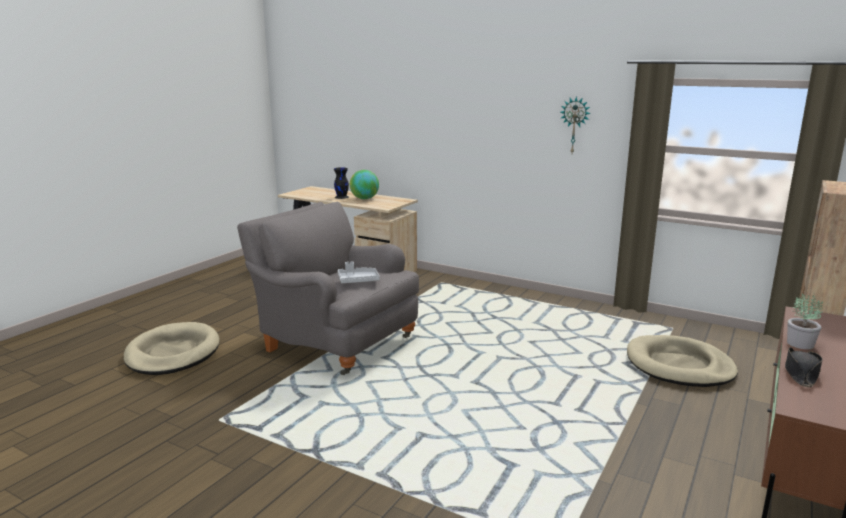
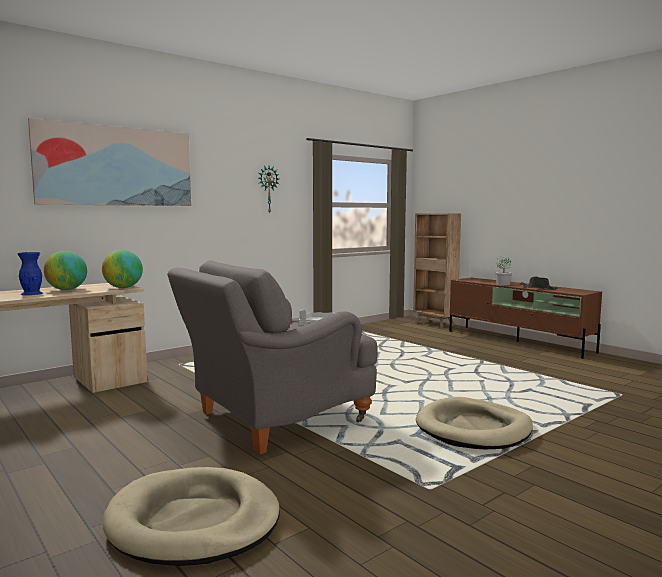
camera: 70 degrees left, 10 degrees down
black vase [334,167,349,199] -> blue vase [18,252,43,295]
beige dog bed [627,335,738,387] -> beige dog bed moved to [416,397,533,449]
none -> picture [28,118,191,206]
none -> globe [102,250,143,288]

